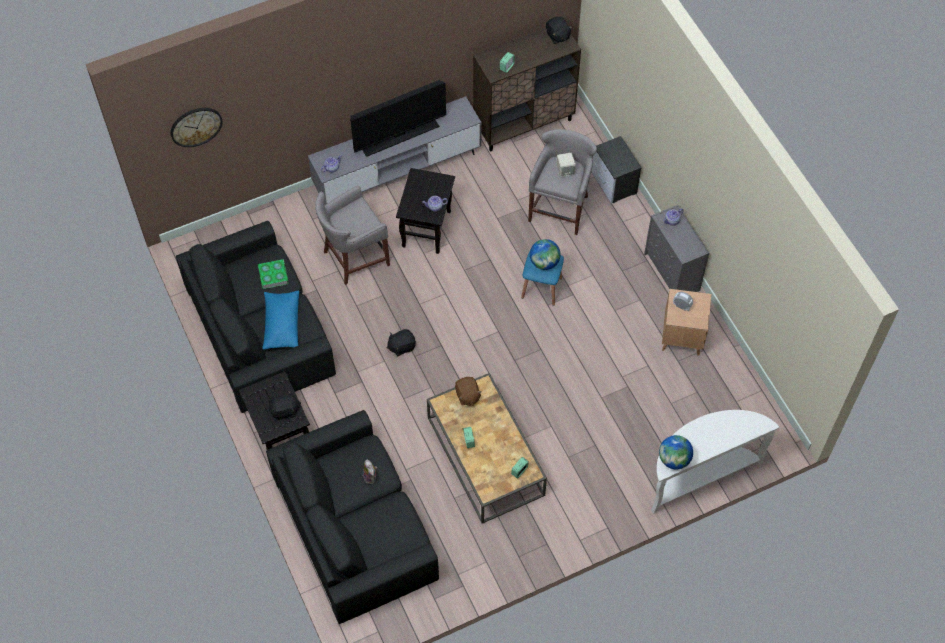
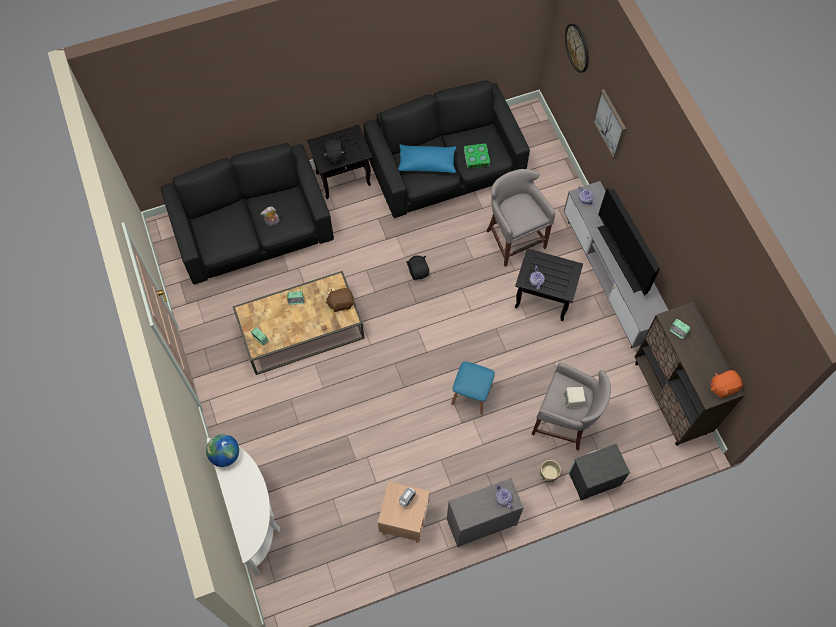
camera: 95 degrees right, 5 degrees up
globe [530,239,561,270] -> none
black plush toy [546,17,572,44] -> orange plush toy [711,370,743,398]
none -> beige planter [539,460,561,485]
none -> picture [593,89,626,159]

